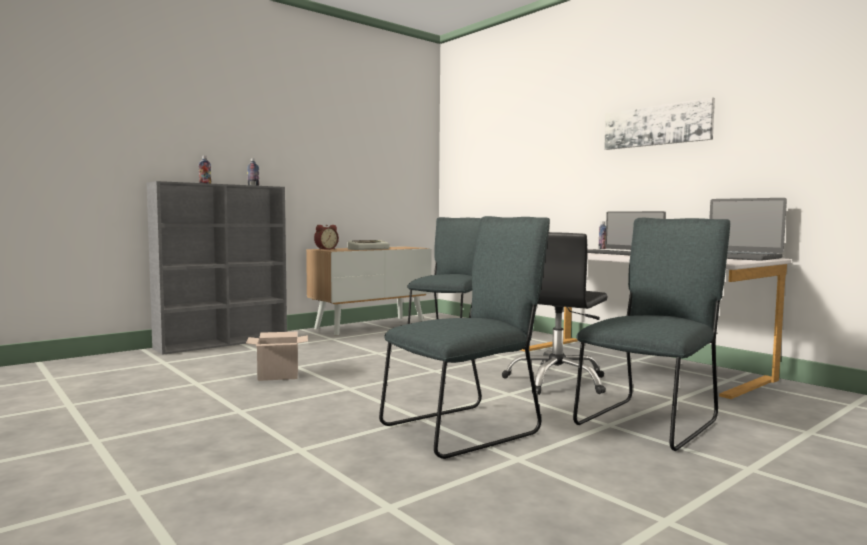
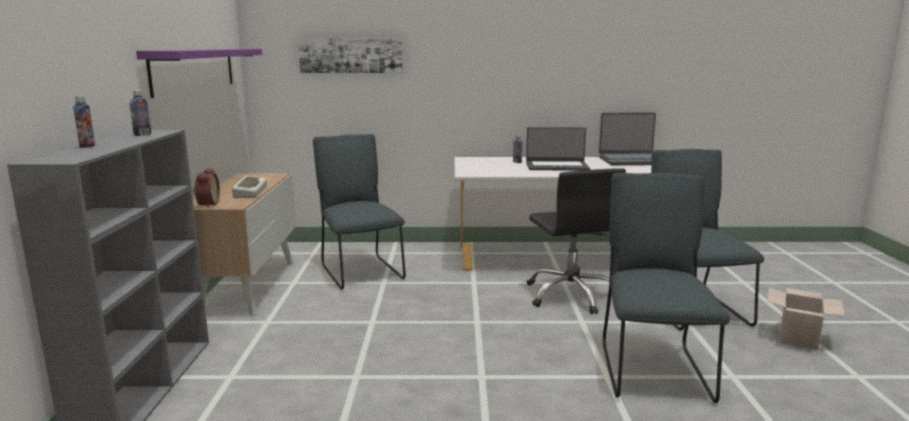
camera: 50 degrees left, 10 degrees up
cardboard box [246,331,308,381] -> cardboard box moved to [767,288,845,350]
picture [604,97,715,150] -> picture moved to [298,38,403,73]
none -> purple shelf [136,49,262,98]

